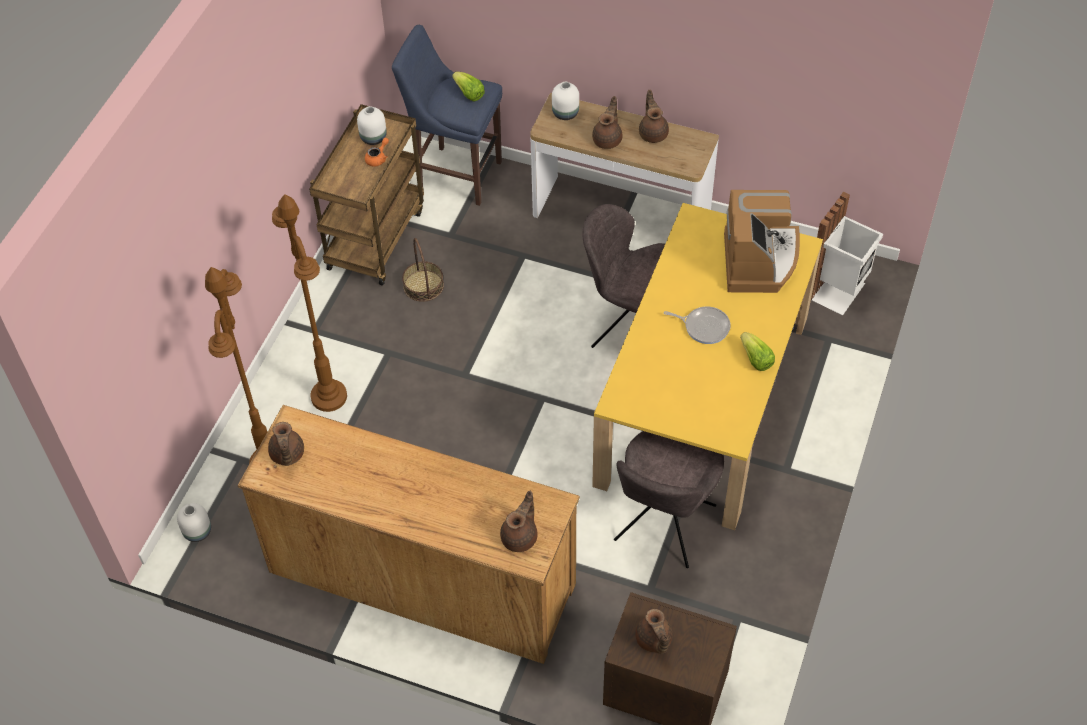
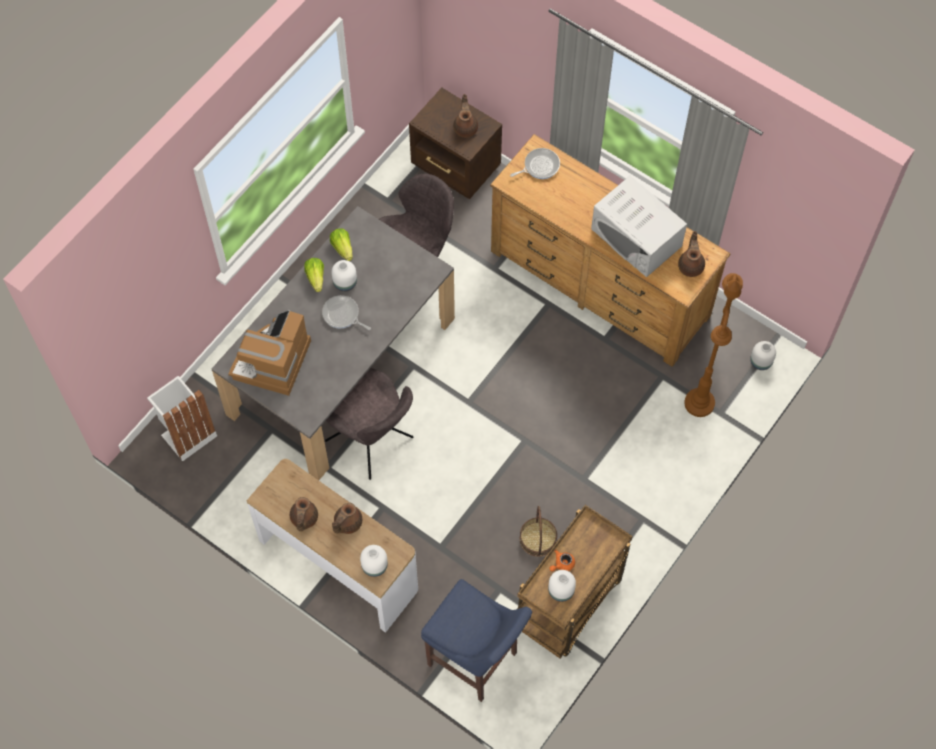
camera: 165 degrees left, 10 degrees up
brown floor lamp [272,194,347,412] -> none
lettuce [452,72,485,102] -> lettuce moved to [330,229,353,261]
brown teapot [500,490,538,552] -> frying pan [510,148,560,179]
yellow dining table [592,203,823,530] -> grey dining table [212,206,455,480]
none -> white vase [331,260,357,291]
none -> white microwave [591,176,687,277]

